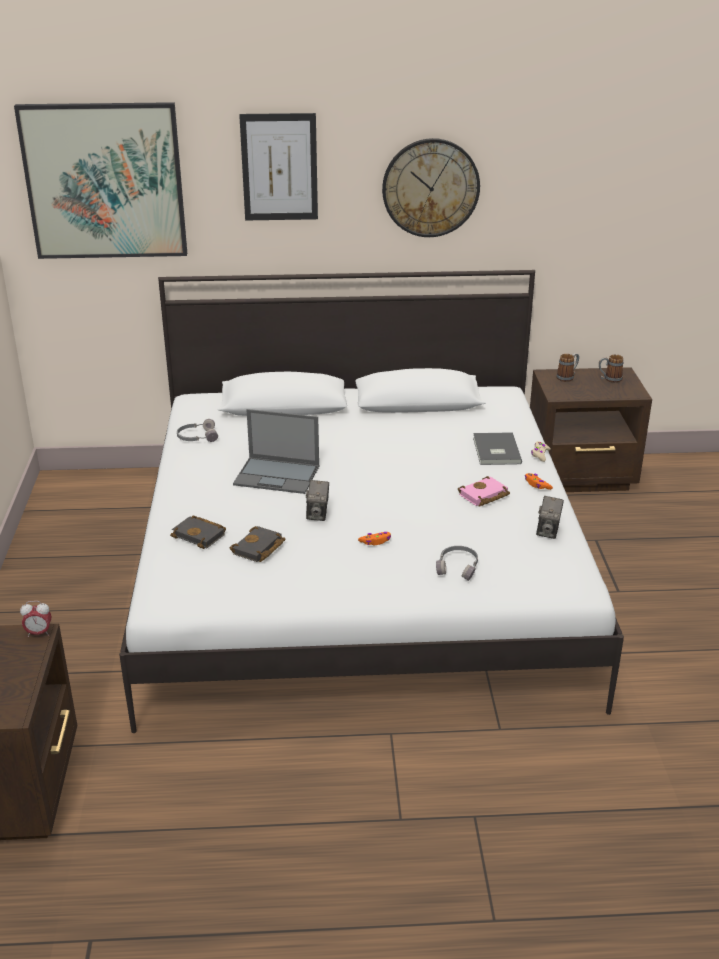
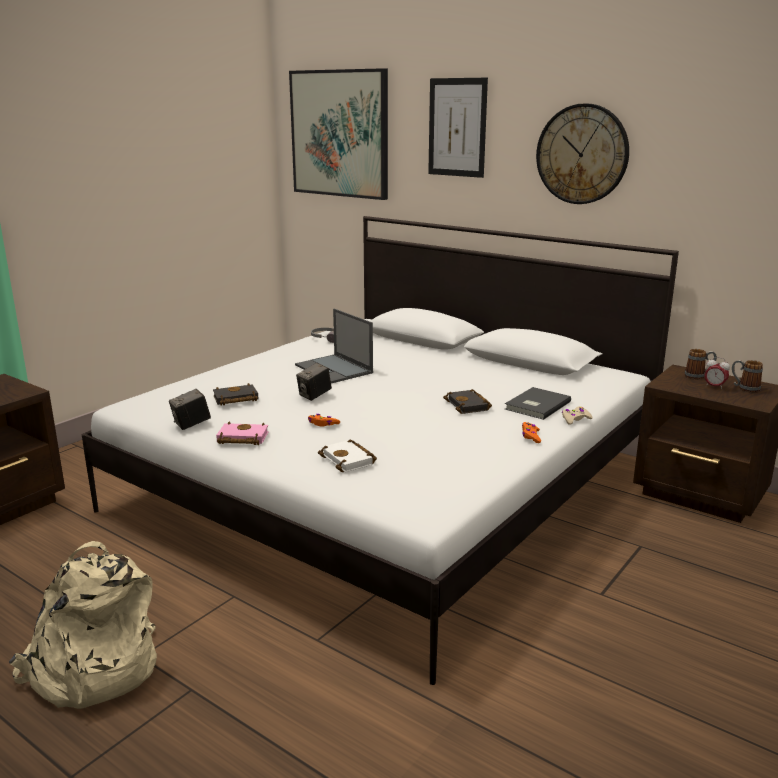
camera: 40 degrees right, 10 degrees down
alarm clock [20,601,51,637] -> alarm clock moved to [705,357,730,390]
black book [170,516,226,549] -> black book moved to [443,389,492,414]
grey headphones [436,546,478,581] -> white book [318,439,377,472]
pink book [458,476,510,507] -> pink book moved to [216,422,269,445]
camera [536,496,564,539] -> camera moved to [169,389,211,430]
none -> beige backpack [9,541,157,709]

